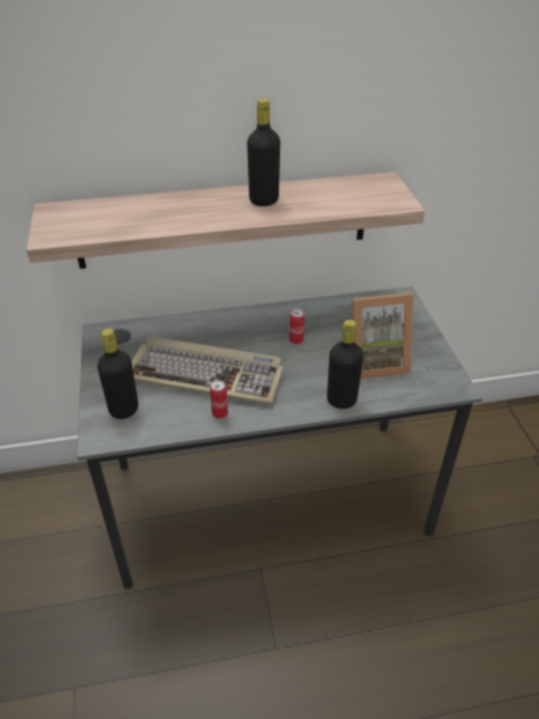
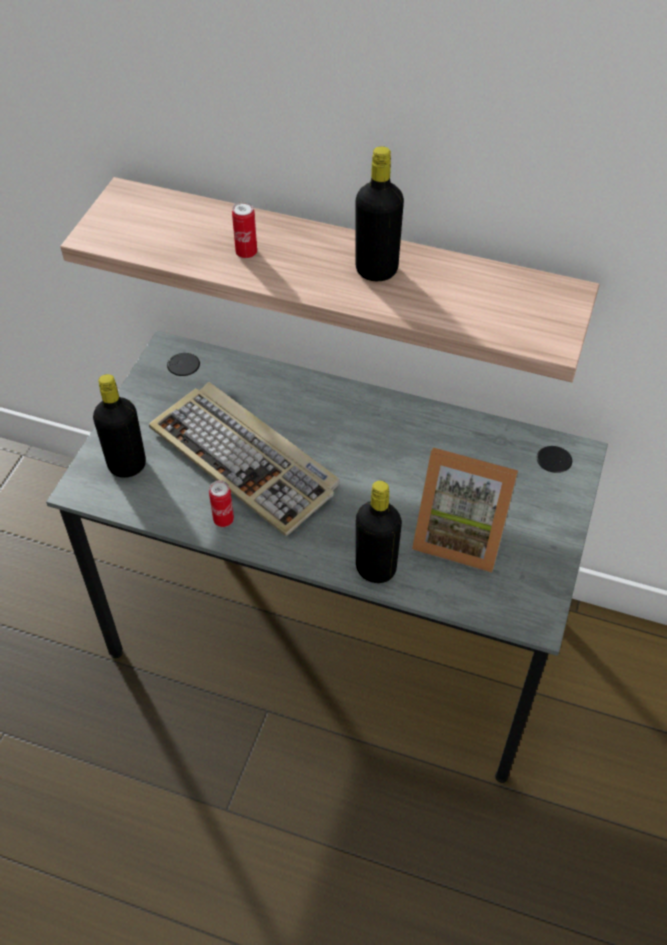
camera: 30 degrees right, 10 degrees up
can [289,308,305,344] -> can moved to [232,202,257,259]

